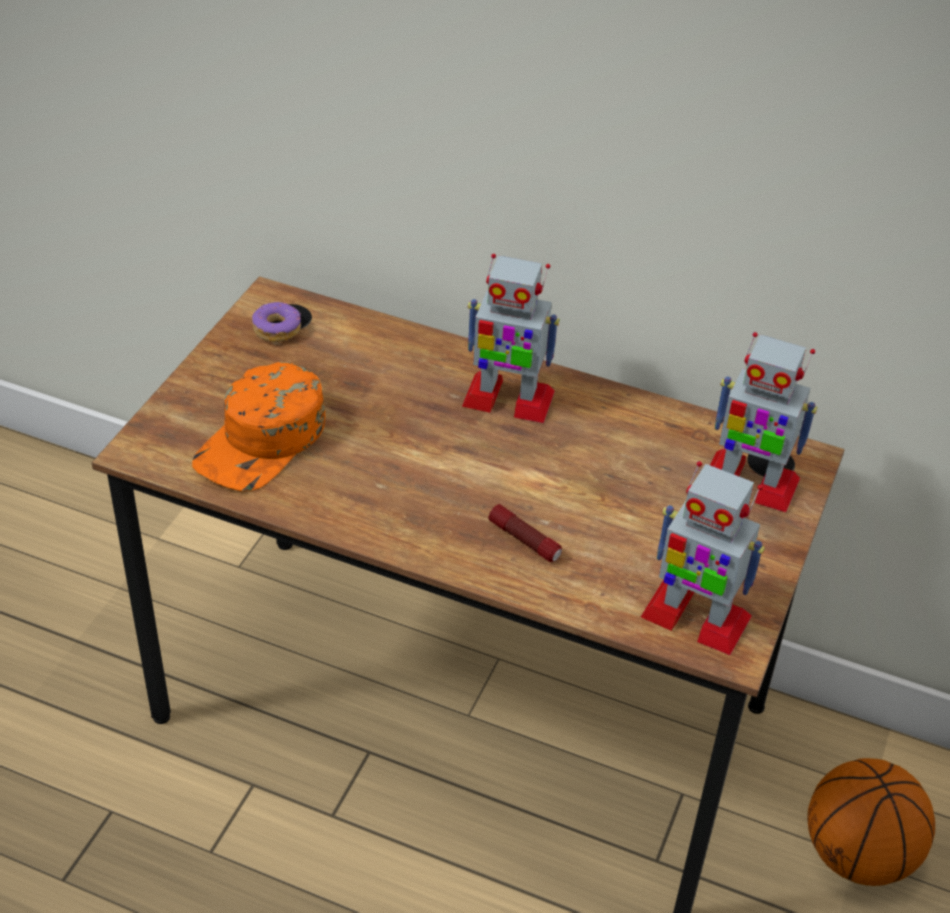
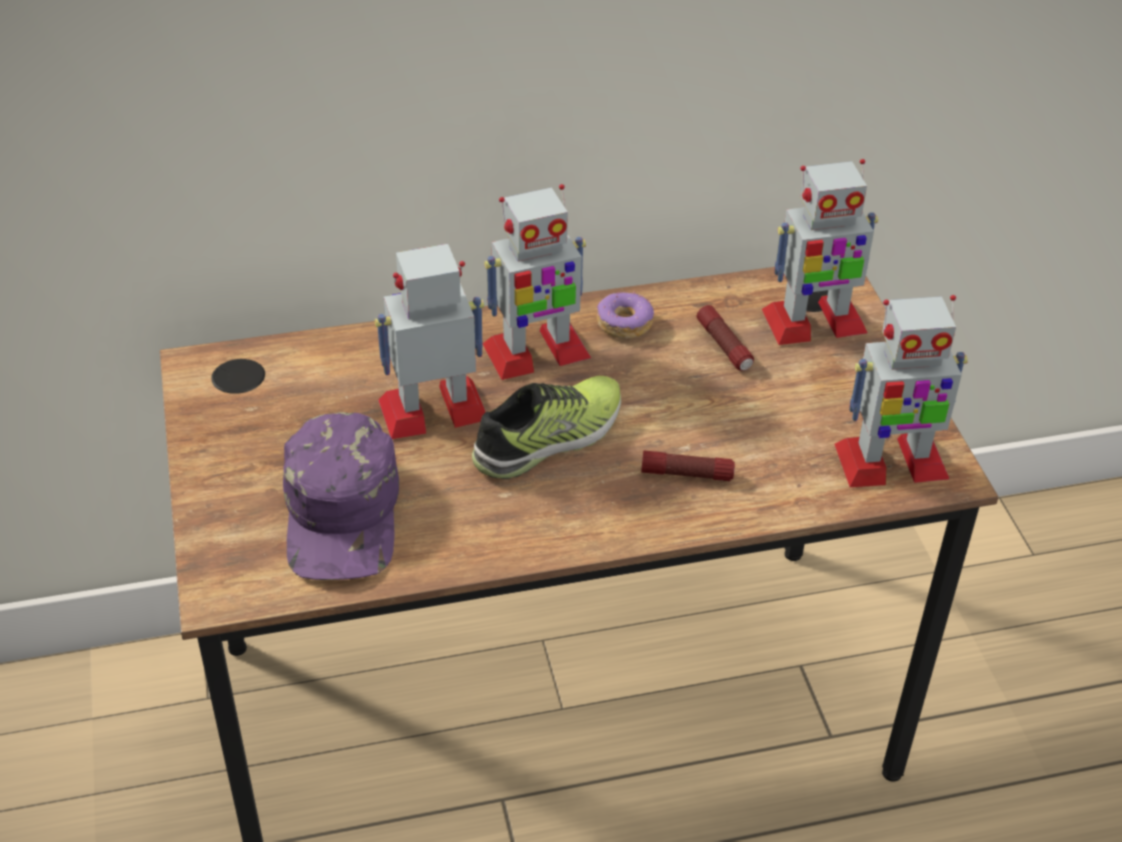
camera: 35 degrees left, 0 degrees up
orange cap [192,362,325,491] -> purple cap [283,412,399,580]
donut [252,302,301,342] -> donut moved to [597,292,654,339]
basketball [807,758,935,886] -> none
none -> toy robot [375,244,486,439]
none -> shoe [472,376,621,479]
none -> flashlight [697,305,754,371]

